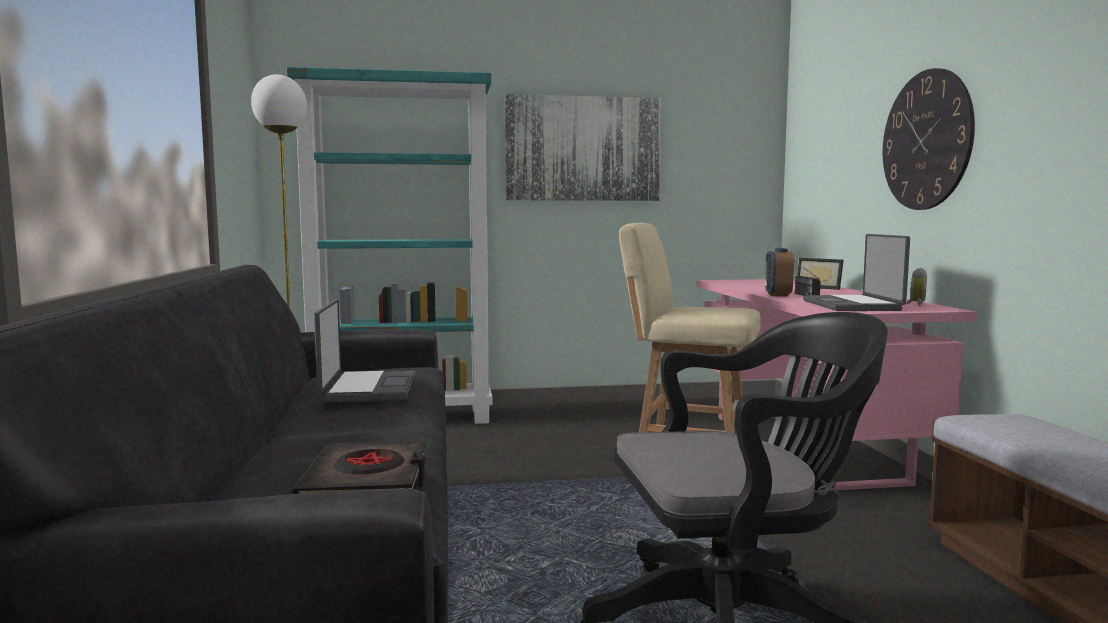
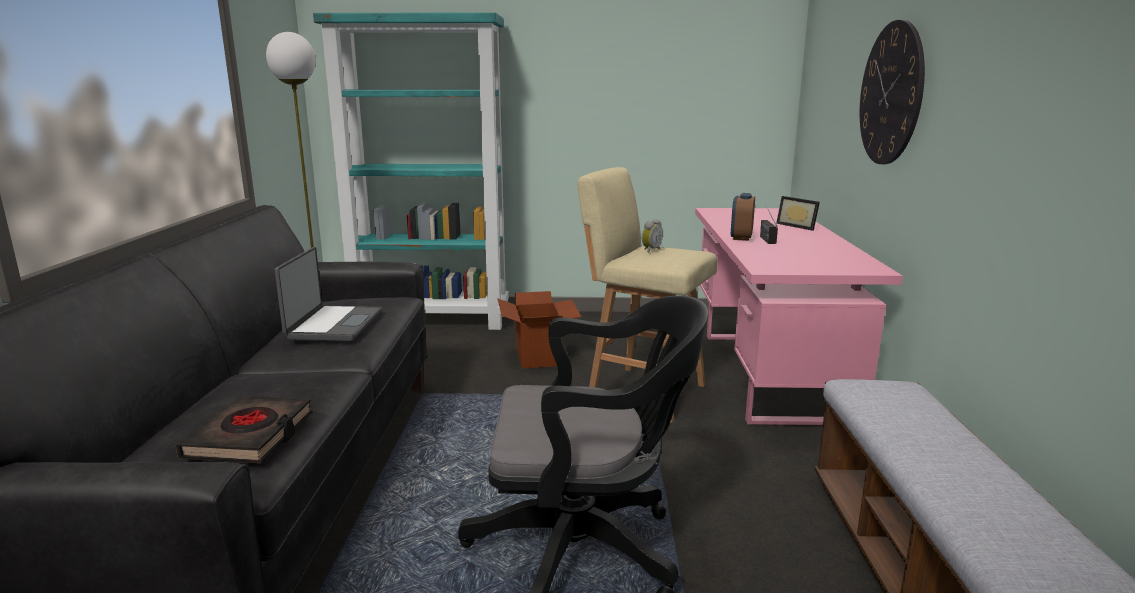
camera: 10 degrees right, 10 degrees up
picture [505,94,661,201] -> none
laptop [803,234,910,311] -> none
alarm clock [907,268,927,306] -> alarm clock moved to [642,219,663,253]
none -> cardboard box [497,291,582,369]

